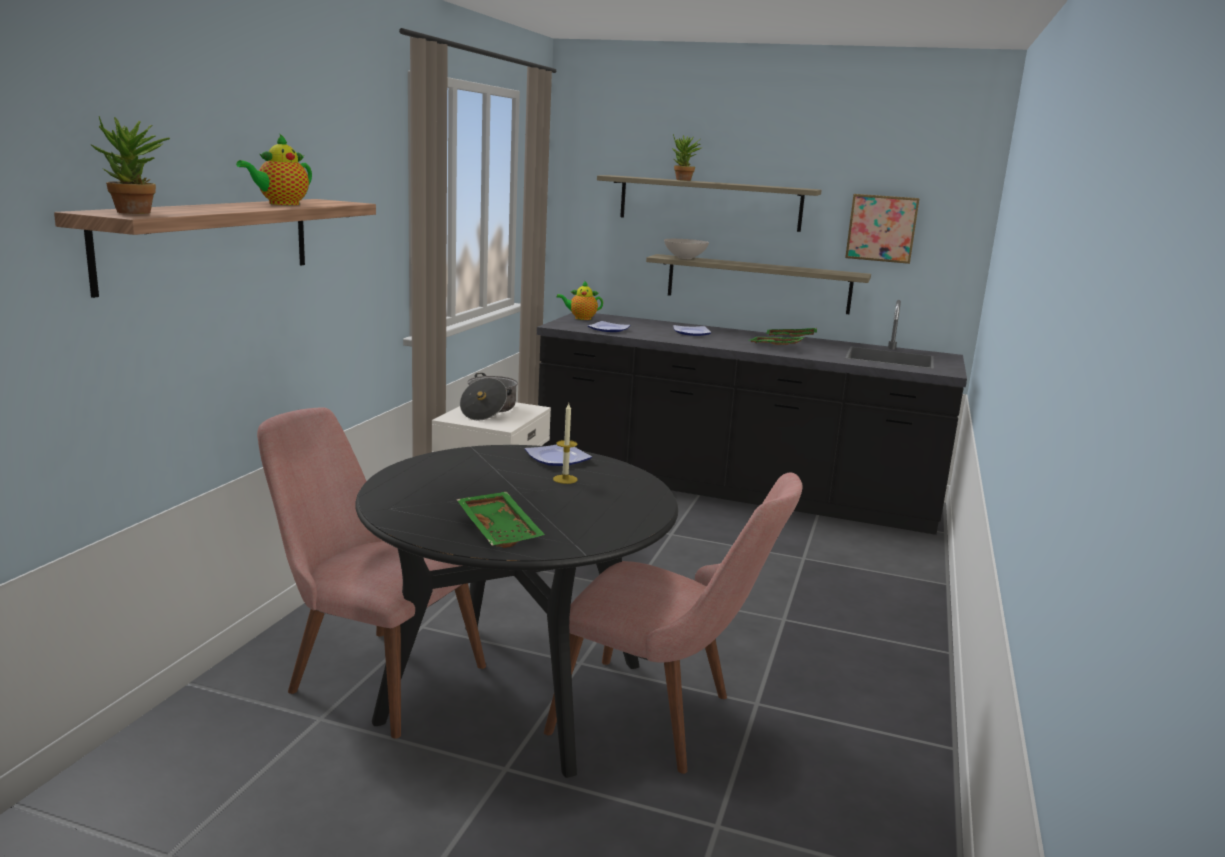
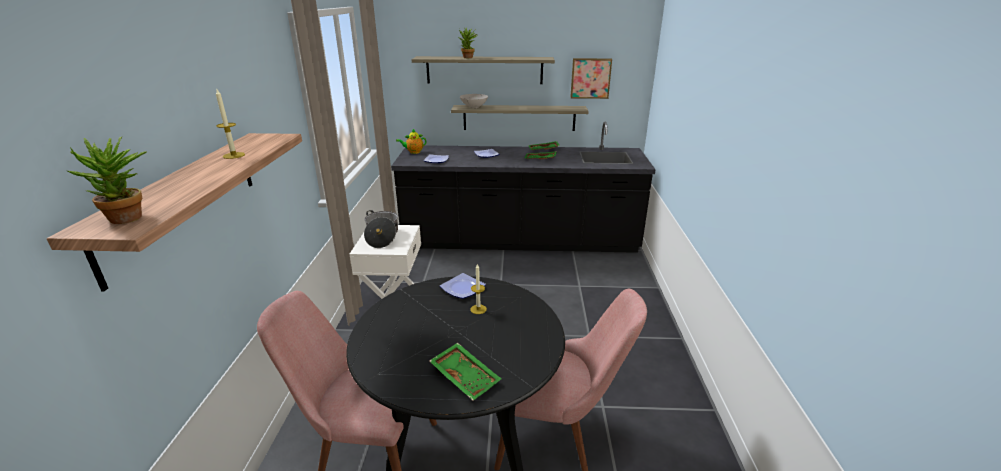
camera: 15 degrees left, 10 degrees up
teapot [236,133,312,205] -> candle [216,89,245,159]

